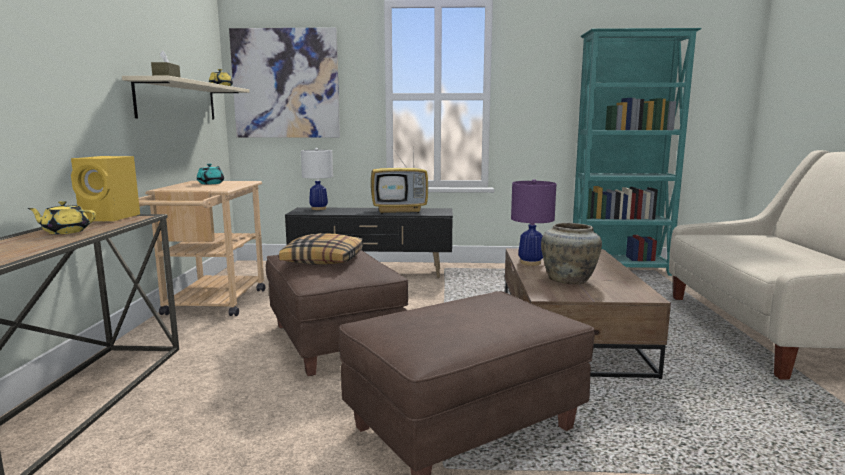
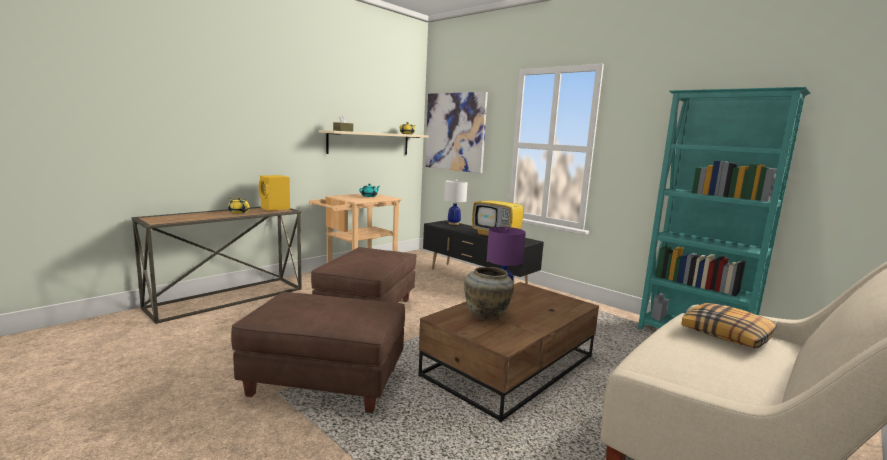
camera: 40 degrees right, 0 degrees up
pillow [279,233,363,265] -> pillow moved to [681,303,777,348]

